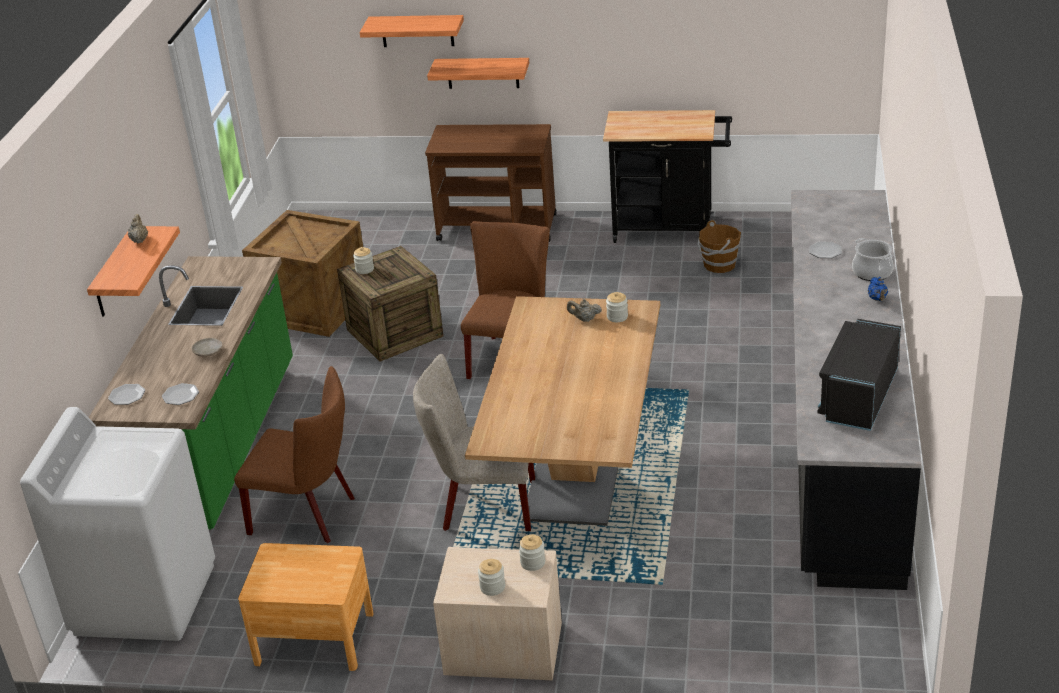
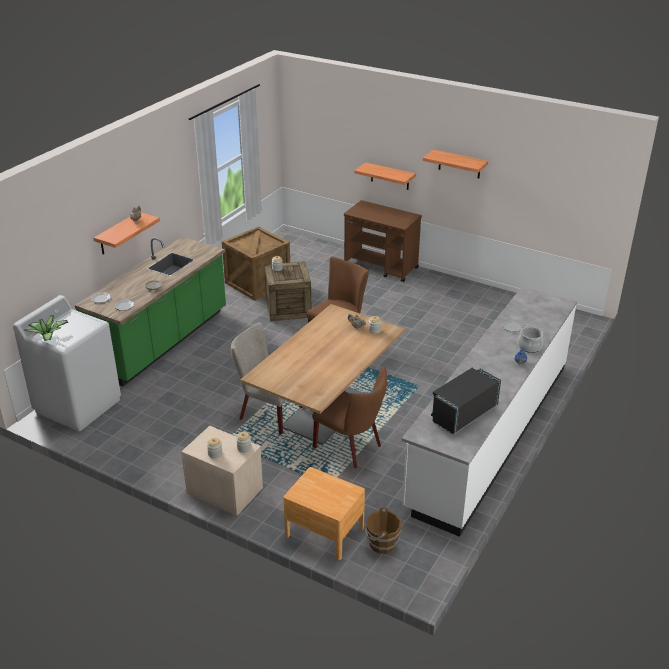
camera: 20 degrees right, 0 degrees up
brown chair [234,366,355,543] -> brown chair moved to [312,366,387,468]
brown nightstand [238,543,374,671] -> brown nightstand moved to [283,467,365,561]
shelf [360,15,464,47] -> shelf moved to [423,149,488,178]
black cart [603,110,732,243] -> none
brown bucket [697,220,741,273] -> brown bucket moved to [364,507,401,554]
black counter [791,190,921,590] -> white counter [402,287,577,537]
none -> potted plant [24,315,68,341]

